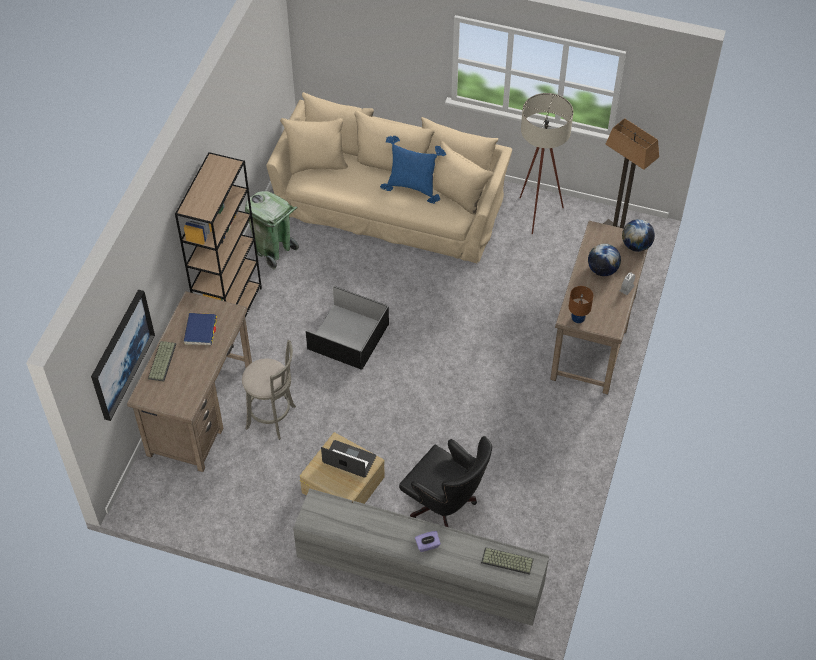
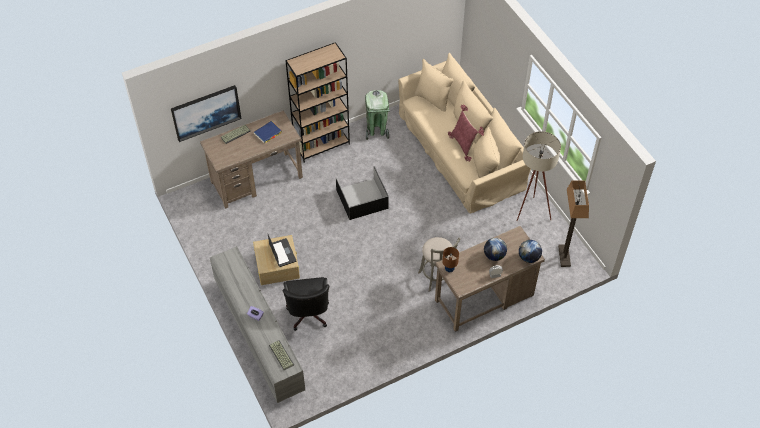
camera: 45 degrees right, 0 degrees up
grey stool [242,340,296,440] -> grey stool moved to [418,237,460,292]
blue pillow [380,136,446,204] -> red pillow [447,105,484,162]

